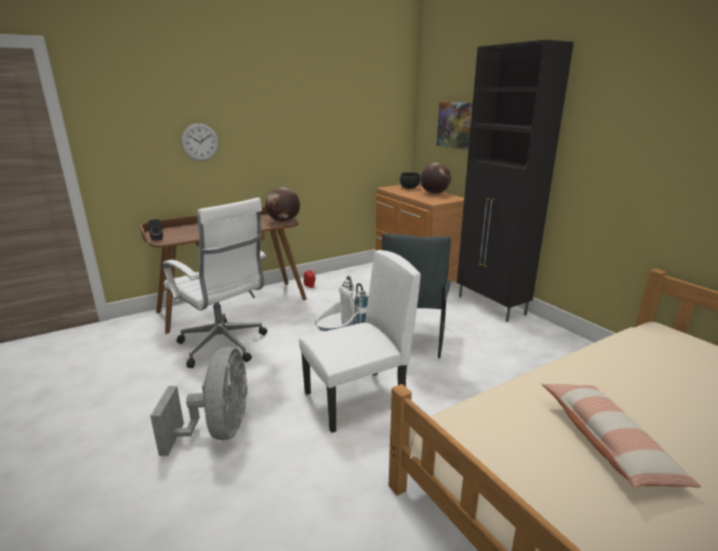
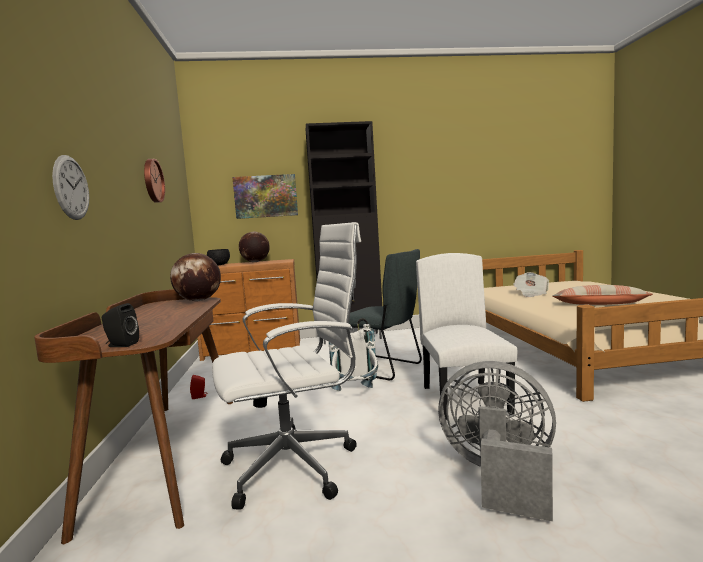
camera: 65 degrees left, 15 degrees down
none -> wall clock [144,159,165,203]
none -> newspaper [513,272,549,297]

